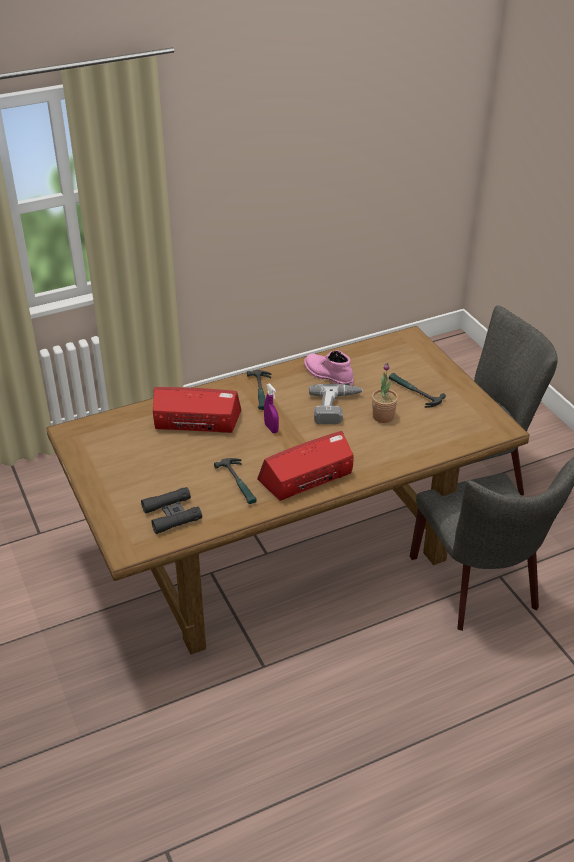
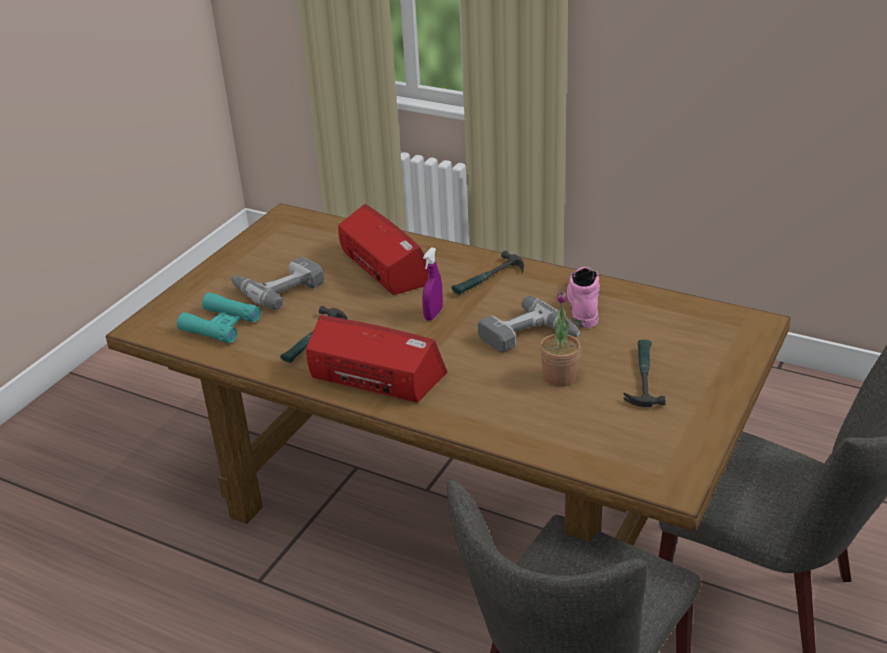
camera: 55 degrees right, 5 degrees down
black binoculars [141,487,202,534] -> turquoise binoculars [177,292,261,343]
none -> power drill [231,257,324,310]

